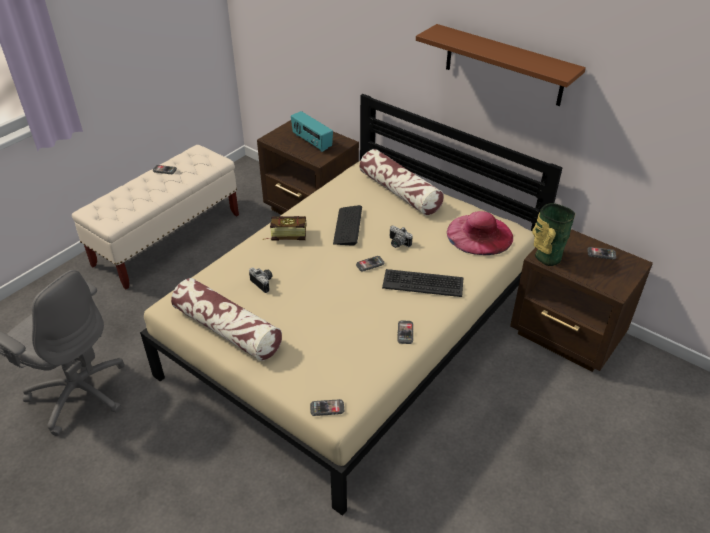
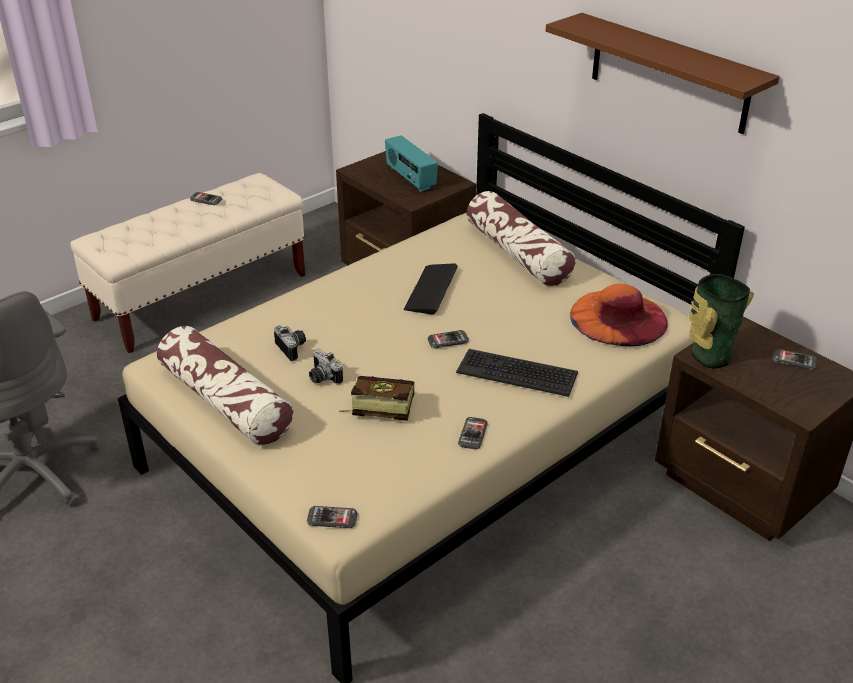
camera: 10 degrees right, 5 degrees down
book [263,216,307,241] -> book moved to [339,376,415,421]
camera [389,226,413,248] -> camera moved to [309,349,343,384]
pink hat [447,211,513,255] -> orange hat [570,284,668,346]

